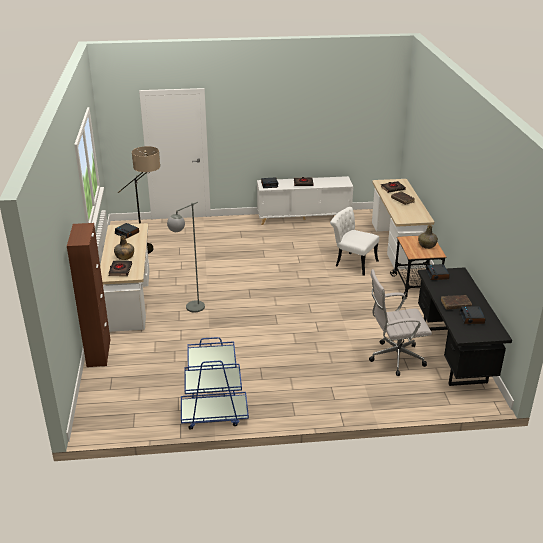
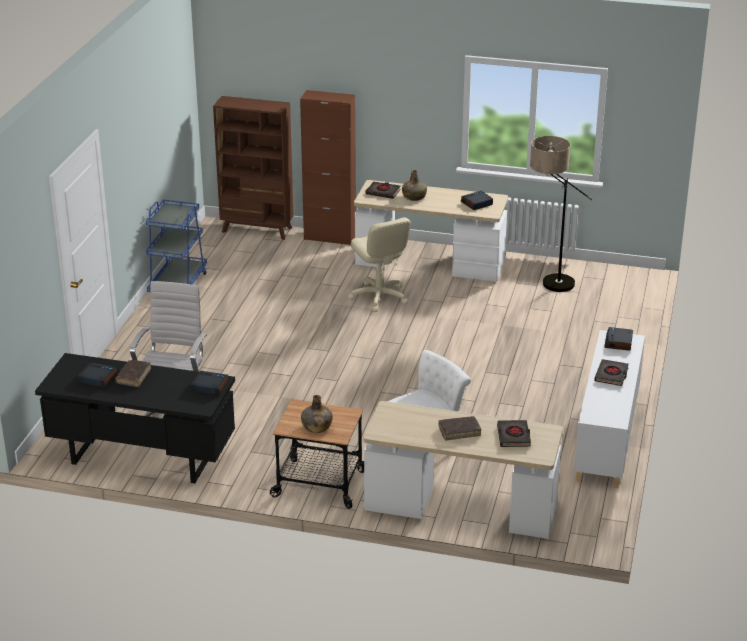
camera: 110 degrees right, 0 degrees up
grey floor lamp [167,202,205,312] -> beige office chair [348,217,411,312]
none -> brown bookcase [213,96,293,240]

